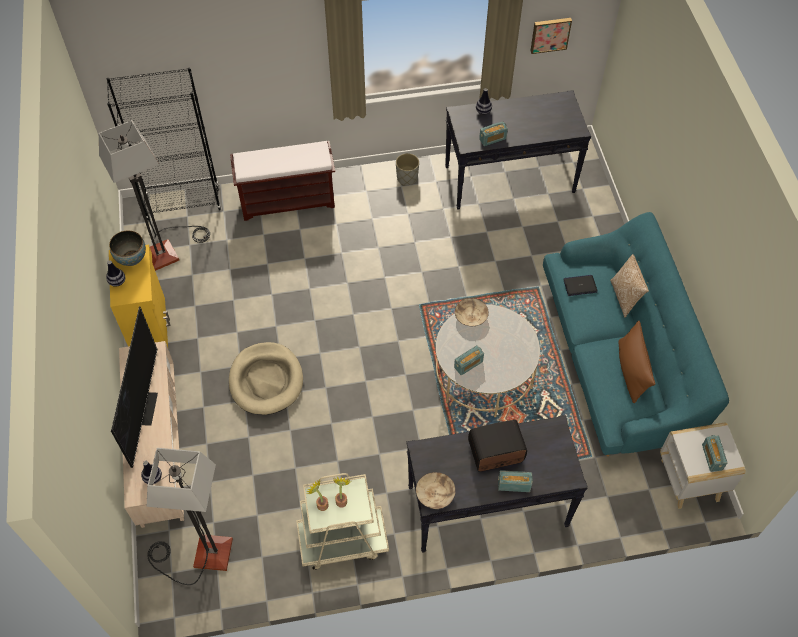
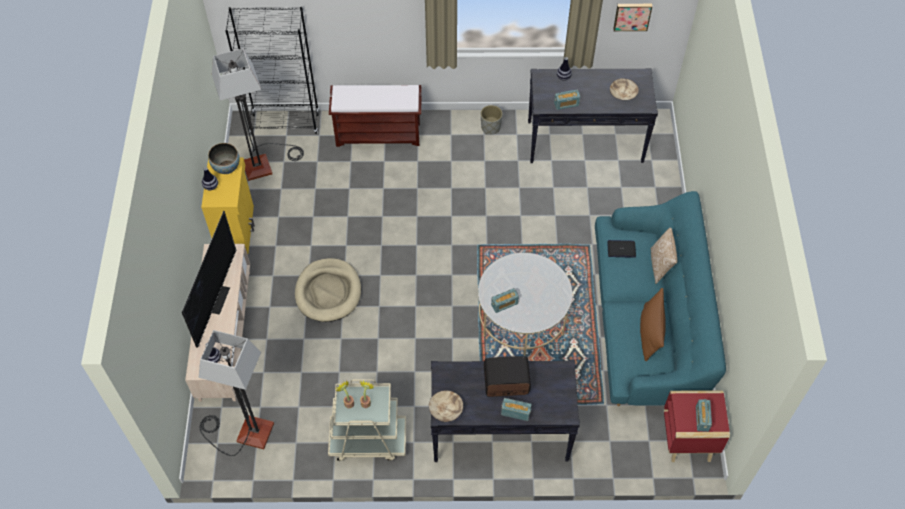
camera: 10 degrees right, 0 degrees up
beige bowl [455,298,489,327] -> beige bowl moved to [610,78,639,100]
white side table [660,422,746,509] -> red side table [664,390,730,462]

